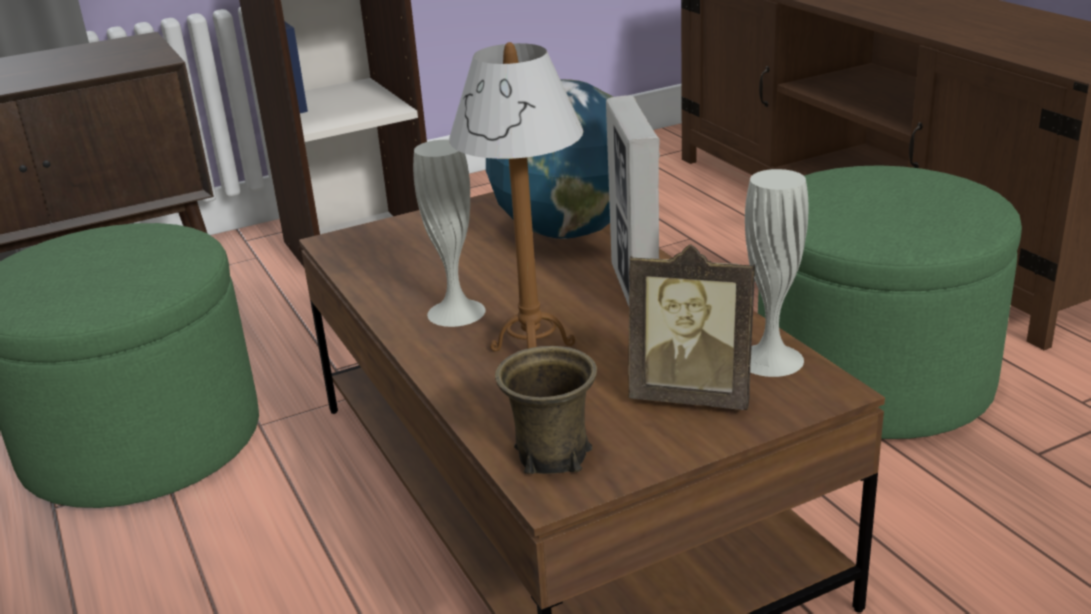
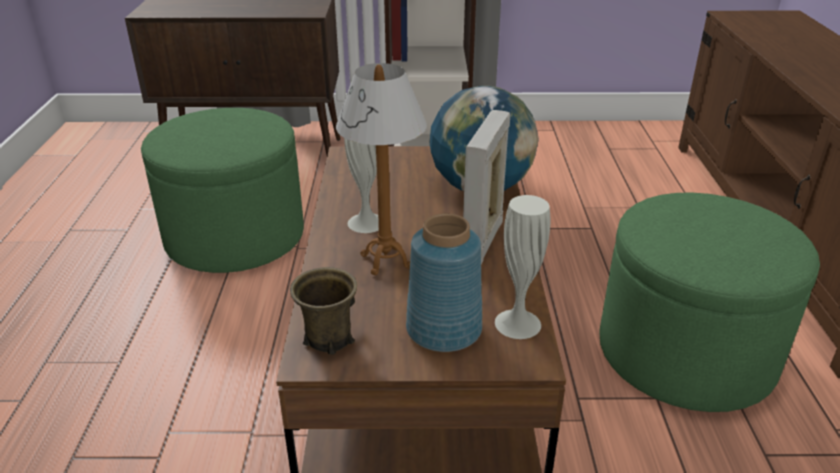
camera: 25 degrees right, 5 degrees up
picture frame [628,244,755,410] -> blue vase [406,213,482,352]

